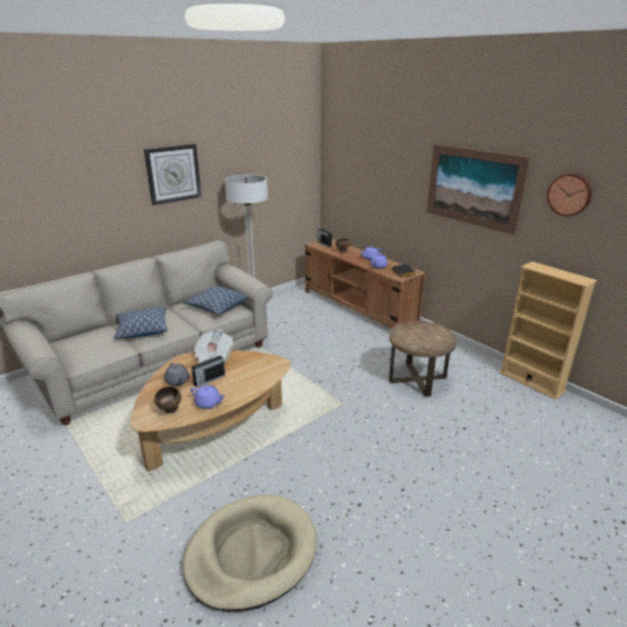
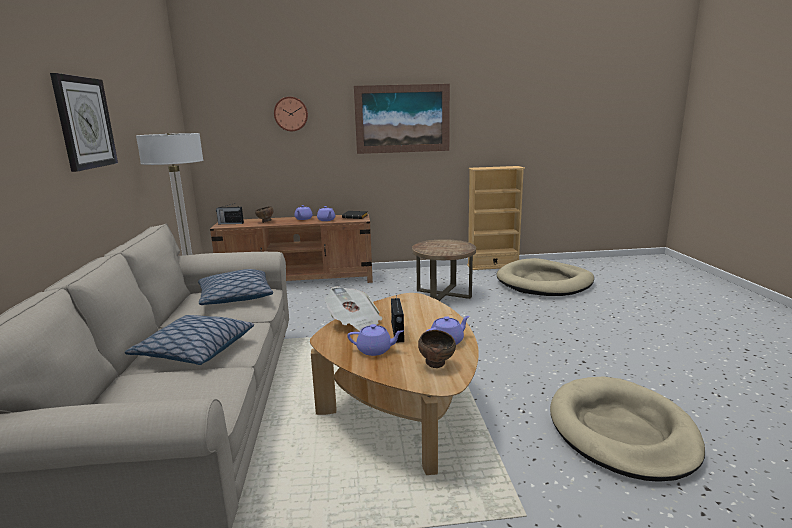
camera: 55 degrees left, 10 degrees down
grey teapot [164,362,189,386] -> purple teapot [347,324,403,356]
wall clock [547,173,592,216] -> wall clock moved to [274,97,308,131]
none -> beige dog bed [497,258,594,296]

